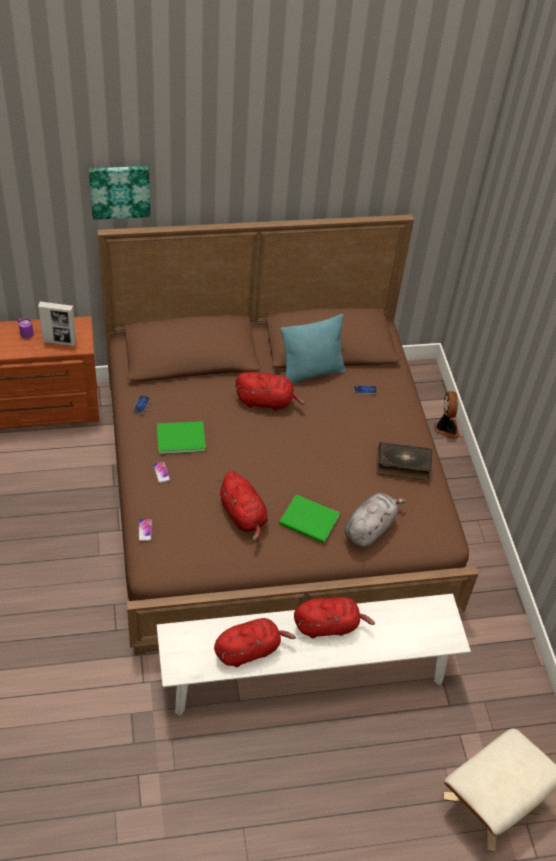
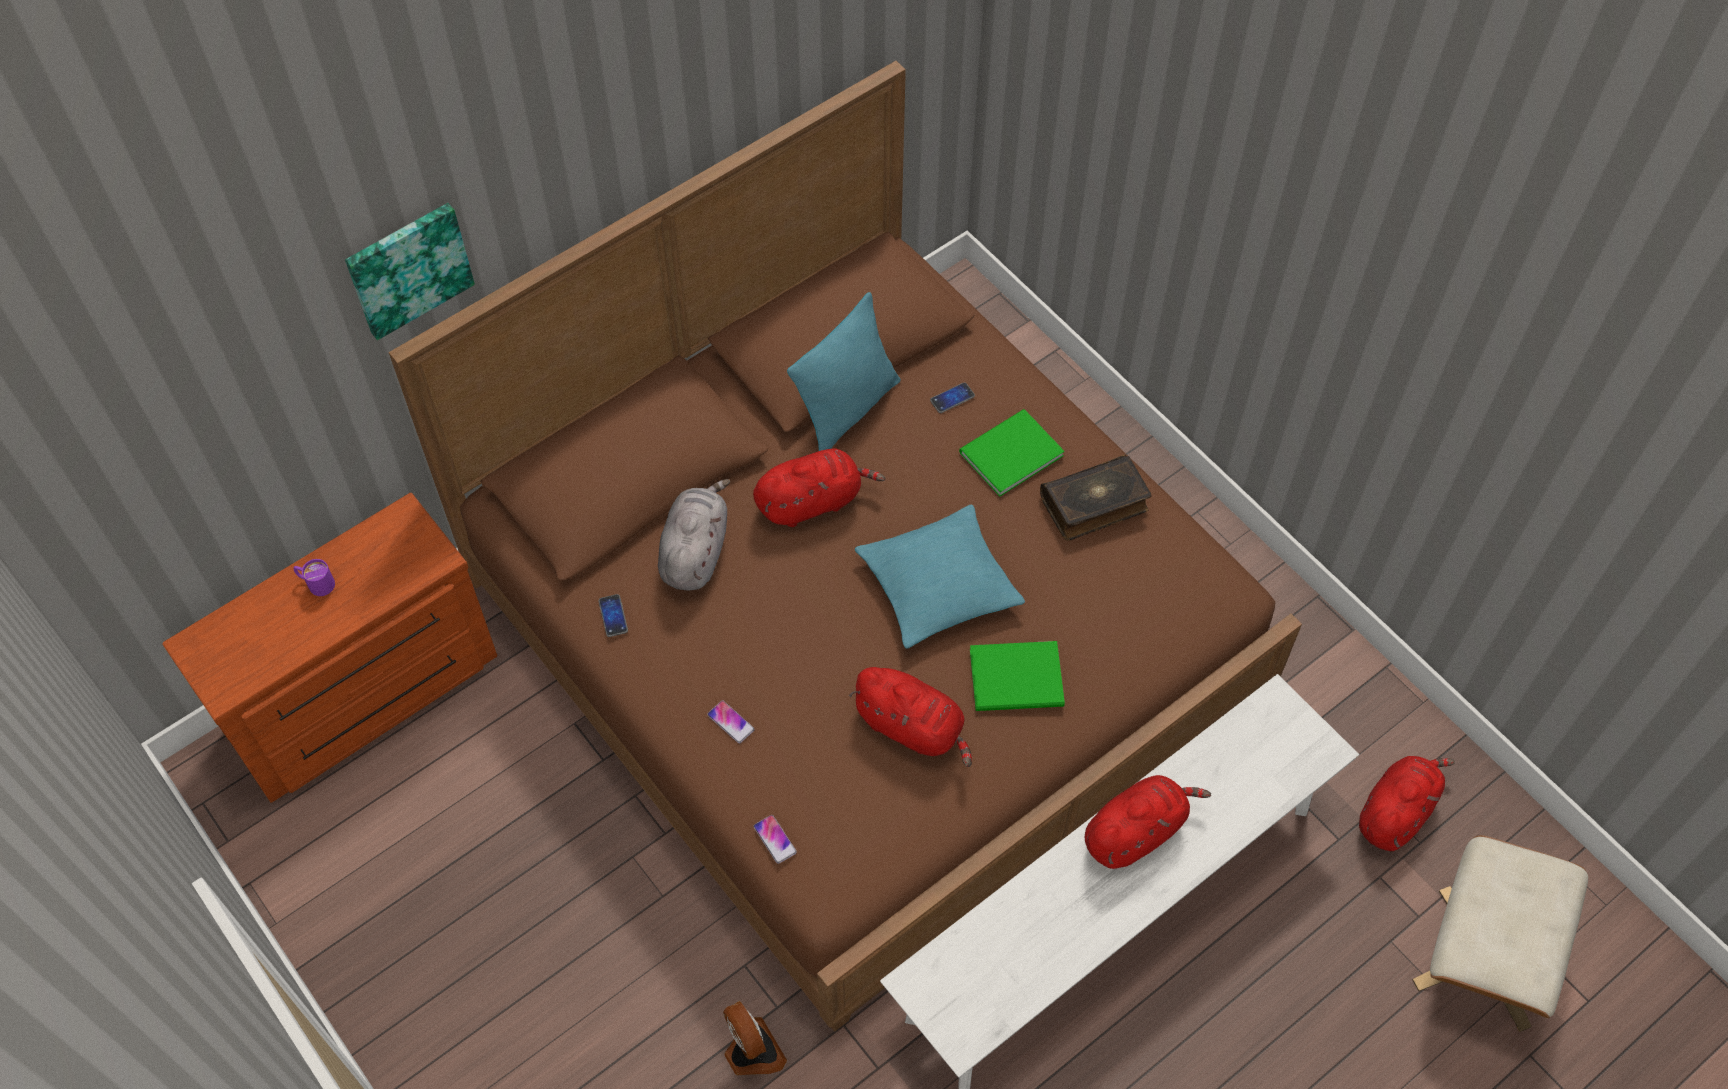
camera: 25 degrees left, 10 degrees up
picture frame [38,301,76,346] -> none
green book [157,421,206,454] -> green book moved to [959,409,1065,497]
red plush toy [214,618,296,667] -> red plush toy moved to [1359,756,1455,851]
grey plush toy [345,493,406,547] -> grey plush toy moved to [658,479,730,590]
fan [434,391,459,439] -> fan moved to [723,1001,787,1075]
none -> turquoise pillow [855,504,1025,649]

